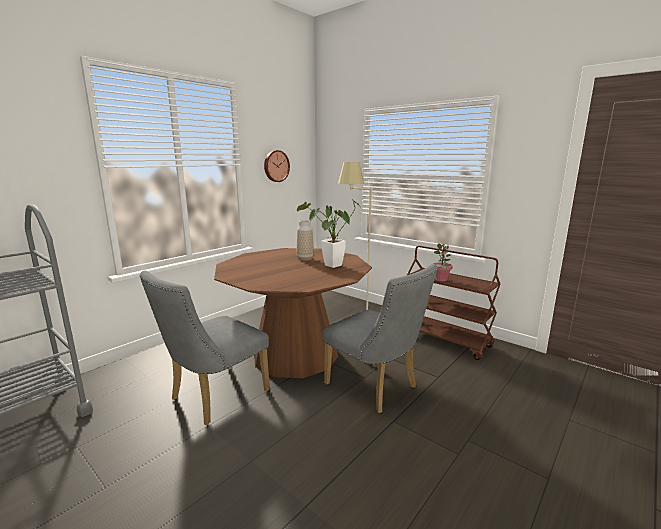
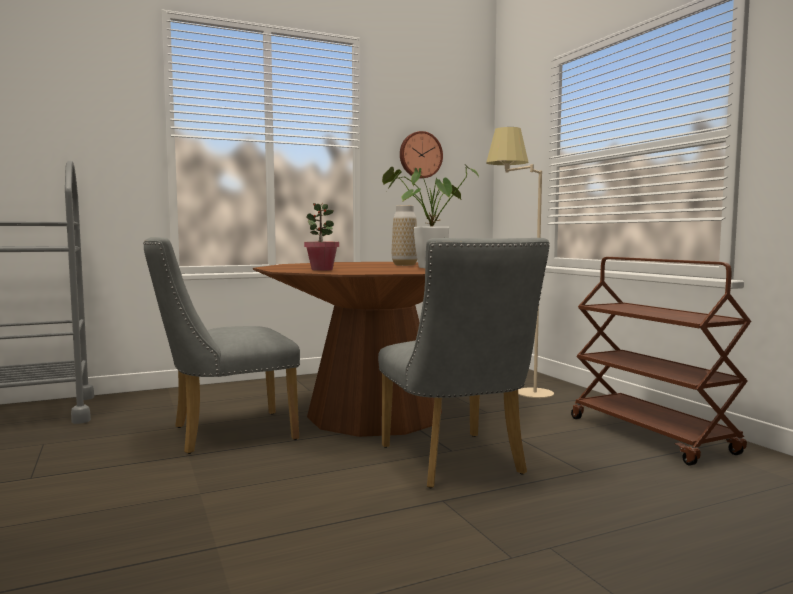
camera: 25 degrees right, 10 degrees down
potted plant [433,244,453,282] -> potted plant moved to [304,203,339,271]

